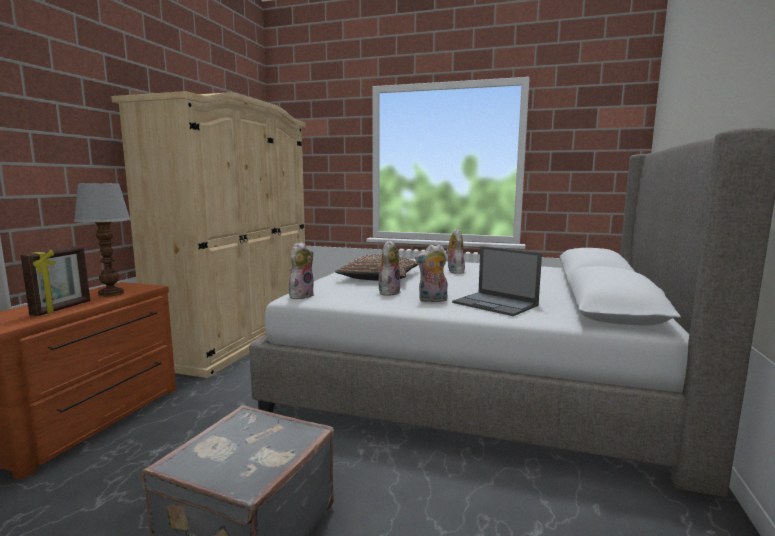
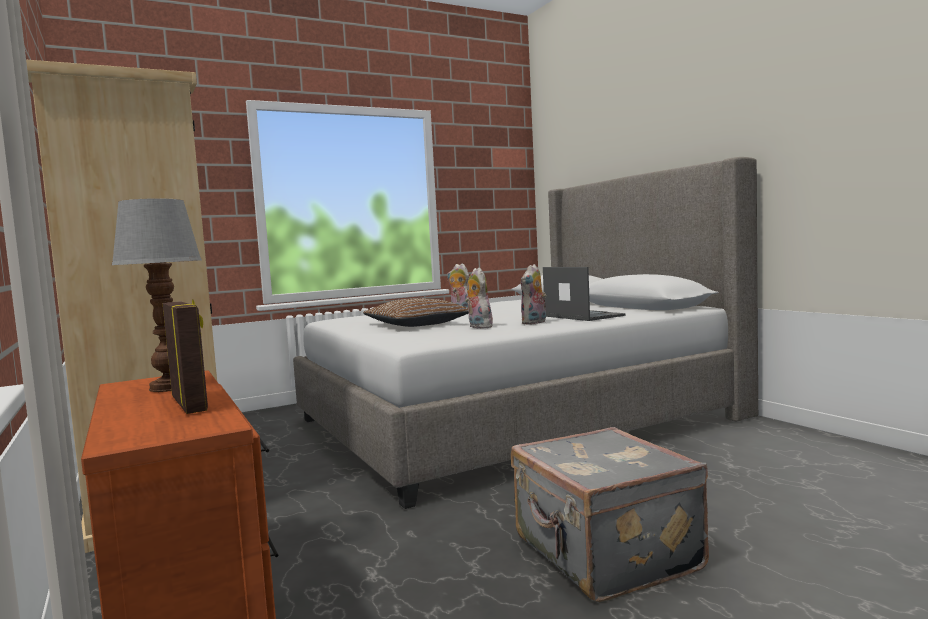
camera: 45 degrees left, 5 degrees down
plush toy [289,242,314,299] -> none
laptop [452,246,542,316] -> laptop turned 120 degrees counterclockwise [543,267,625,321]

